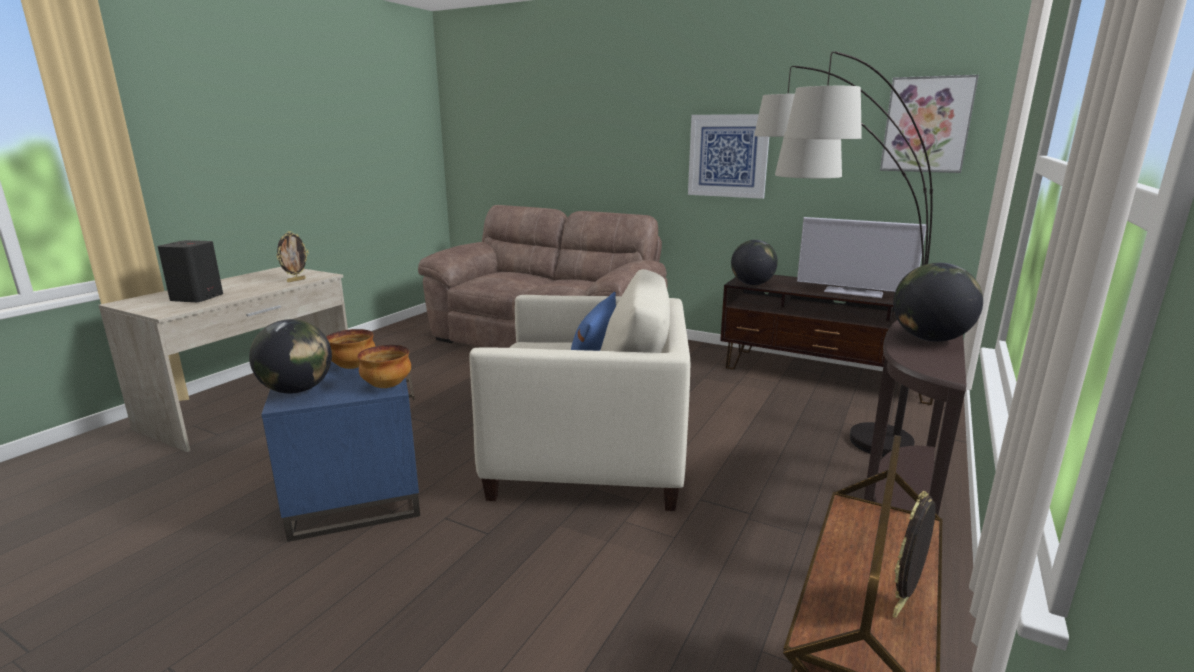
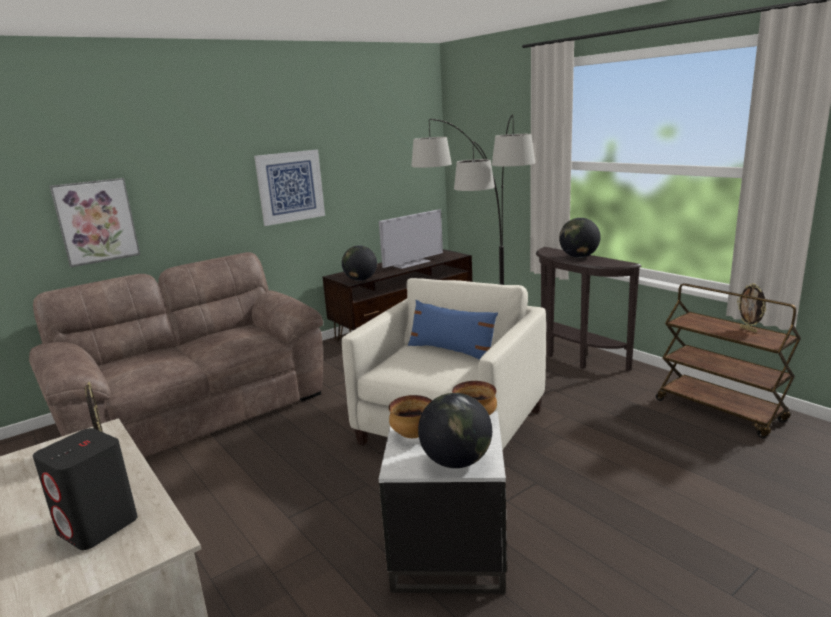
camera: 65 degrees left, 0 degrees up
blue side table [261,362,420,542] -> white side table [379,411,507,594]
picture [880,75,979,173] -> picture moved to [50,178,140,267]

